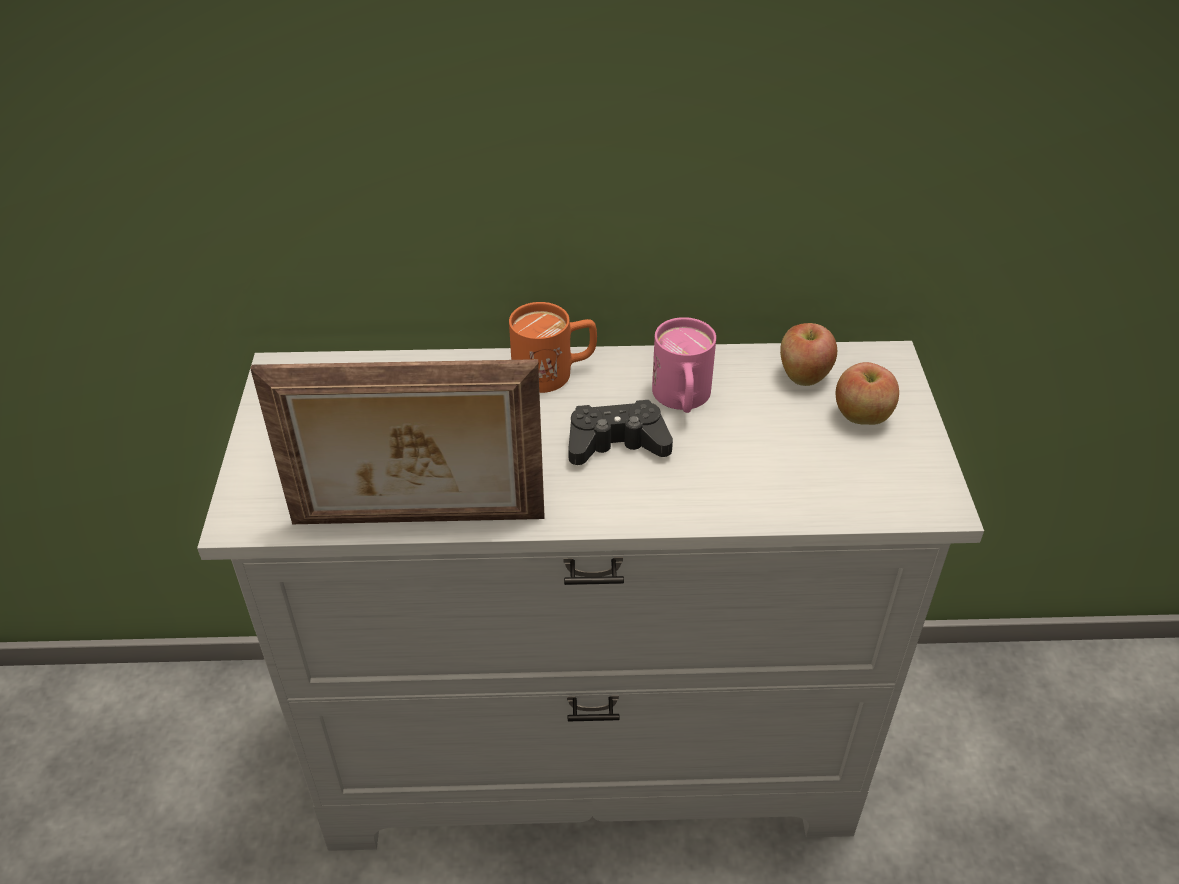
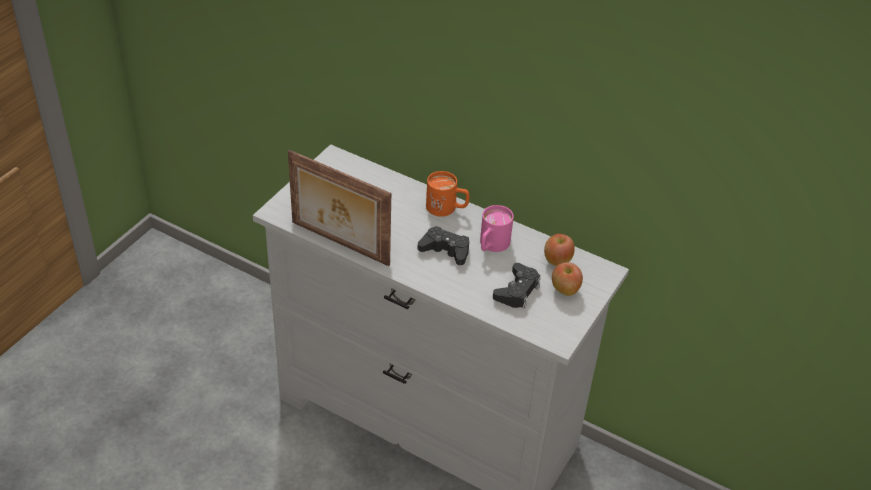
camera: 30 degrees right, 0 degrees up
none -> black game controller [493,263,540,308]

